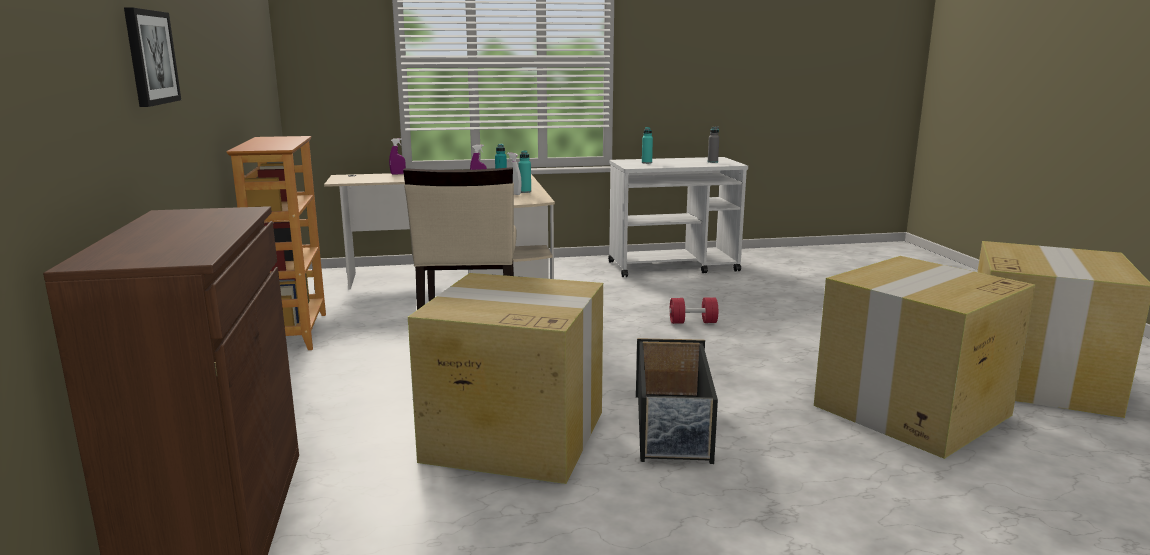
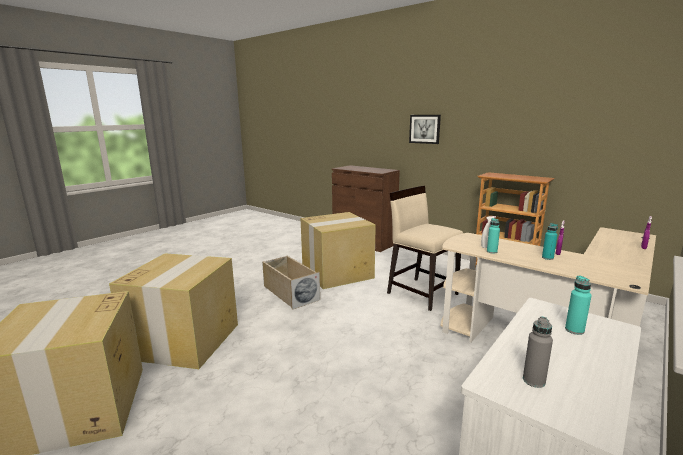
camera: 140 degrees right, 0 degrees up
black storage box [636,338,718,464] -> beige storage box [262,256,320,310]
red dumbbell [669,297,718,324] -> none

